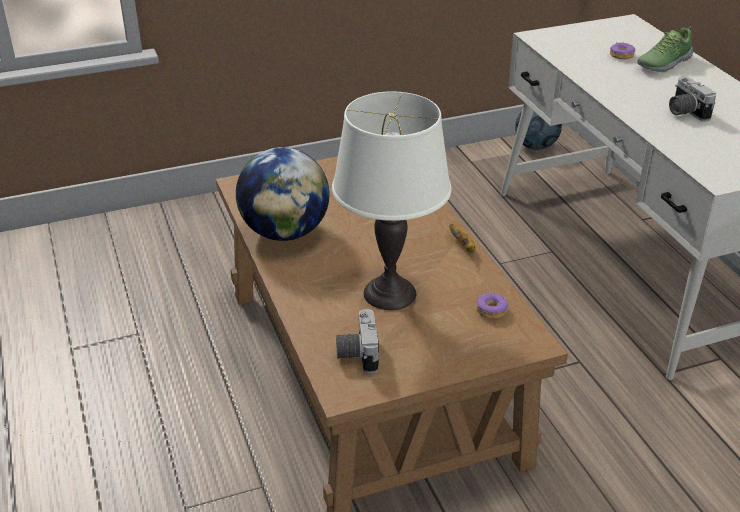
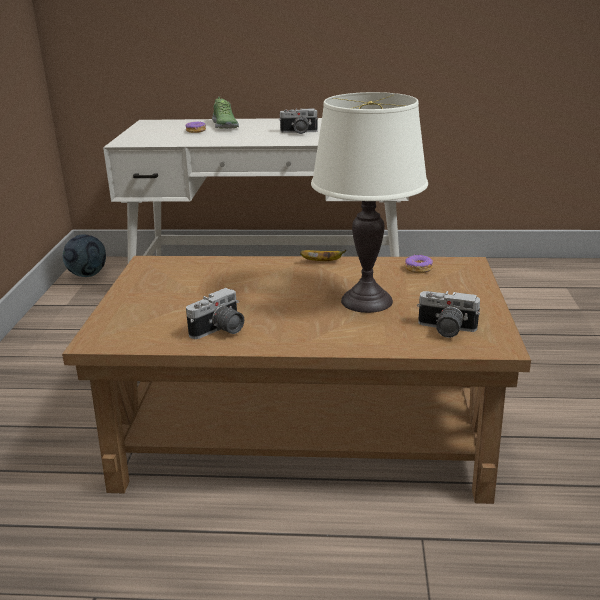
camera: 65 degrees left, 10 degrees down
globe [236,147,329,241] -> camera [186,288,244,339]

